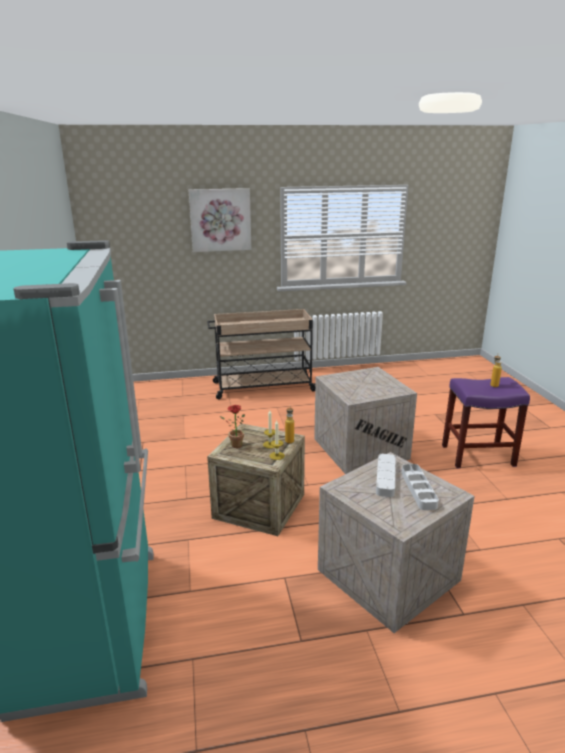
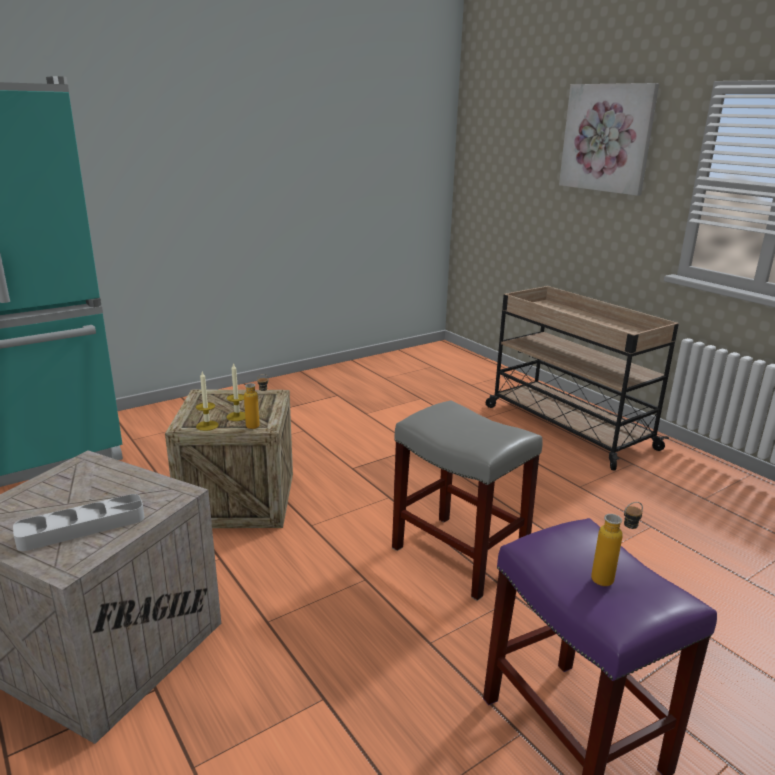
camera: 65 degrees right, 0 degrees up
potted plant [220,405,245,448] -> none
crate [314,367,417,474] -> grey stool [392,401,543,601]
grey tray [376,454,396,497] -> none

